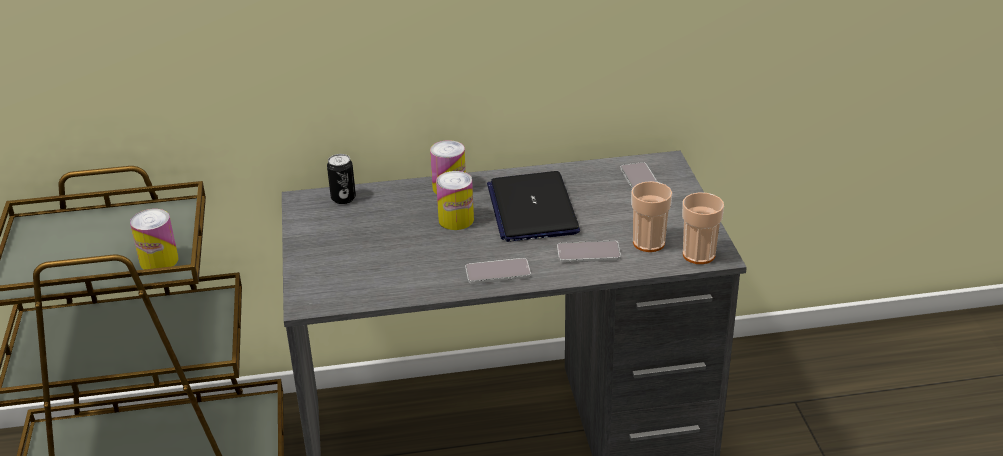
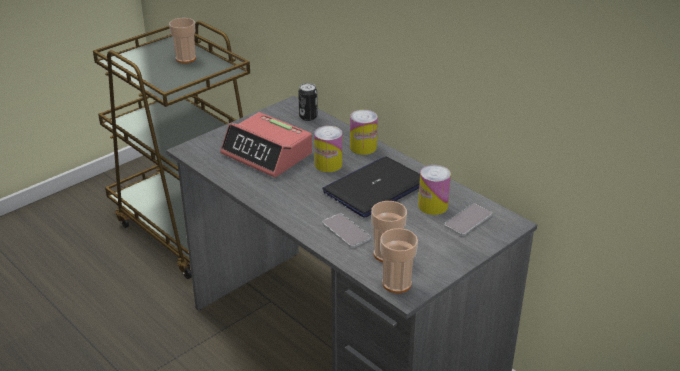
camera: 55 degrees right, 0 degrees up
can [130,209,178,270] -> can moved to [418,165,451,215]
phone [465,258,531,284] -> none
none -> cup [169,18,196,63]
none -> alarm clock [220,112,312,177]

